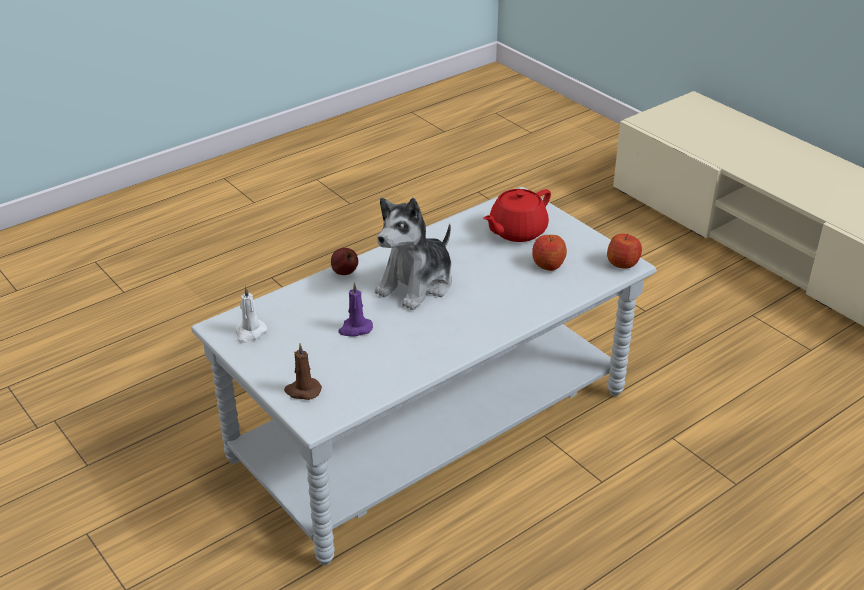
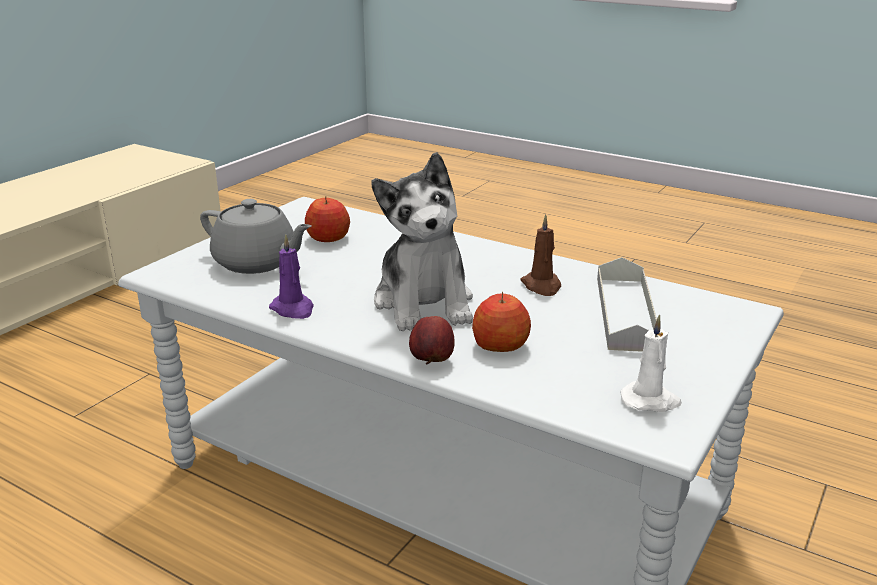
camera: 110 degrees left, 10 degrees down
brown candle [284,343,322,400] -> brown candle moved to [520,214,561,296]
purple candle [338,282,373,337] -> purple candle moved to [269,235,314,319]
plush toy [375,198,452,310] -> plush toy turned 60 degrees clockwise [371,152,473,331]
red teapot [483,189,551,242] -> grey teapot [200,199,312,274]
apple [607,234,642,268] -> apple moved to [472,292,531,352]
none -> grey tray [597,257,657,352]

